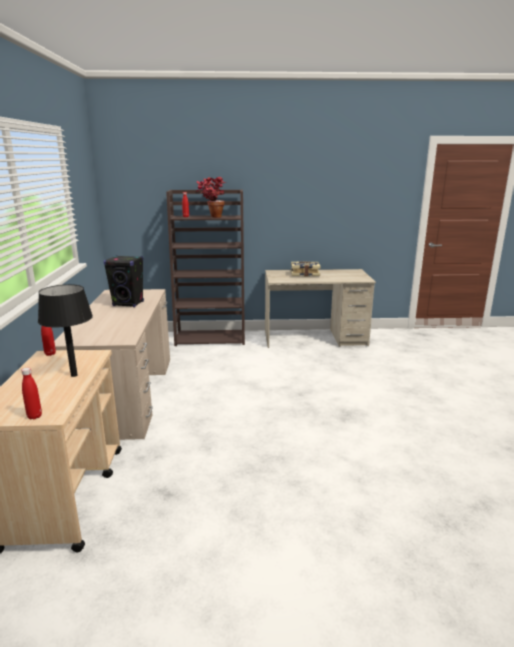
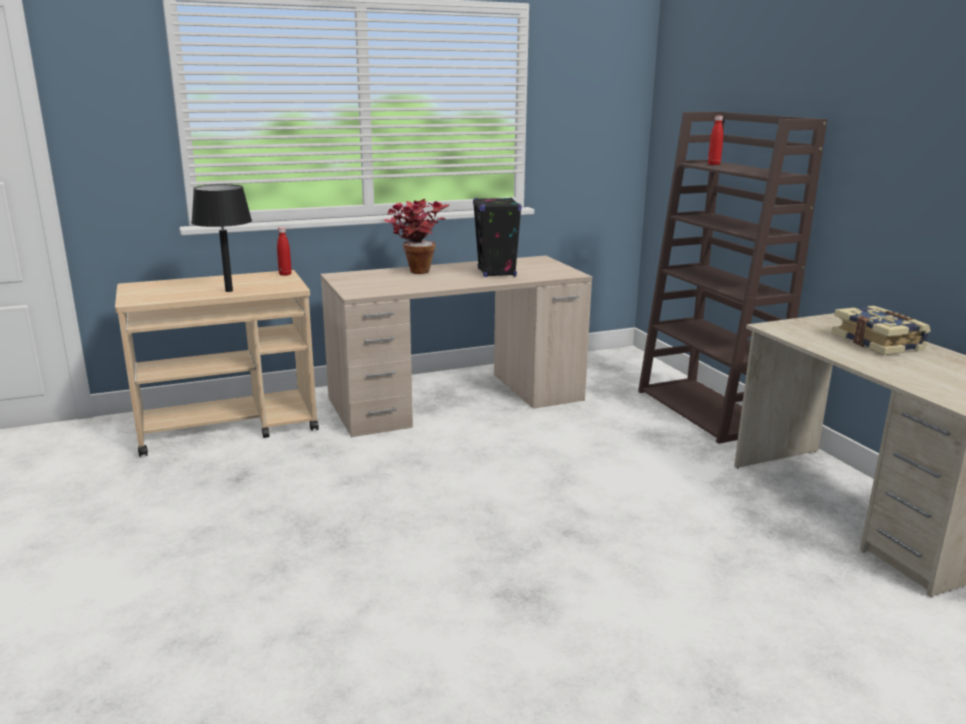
camera: 70 degrees right, 0 degrees up
red bottle [21,368,42,419] -> none
potted plant [196,177,227,218] -> potted plant moved to [384,199,449,274]

